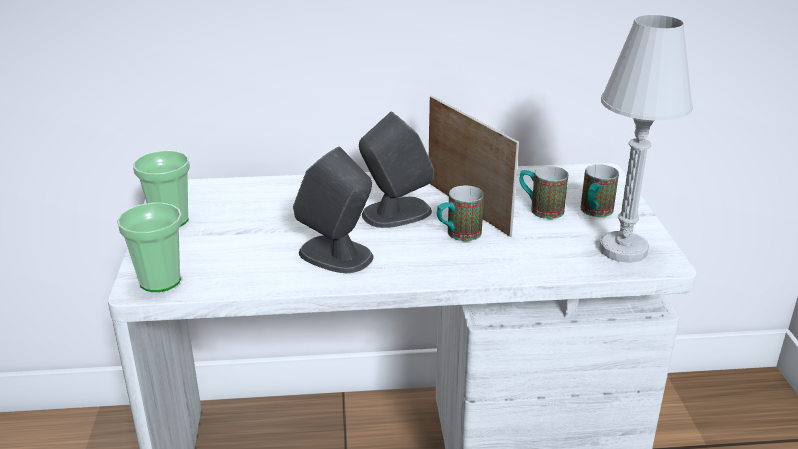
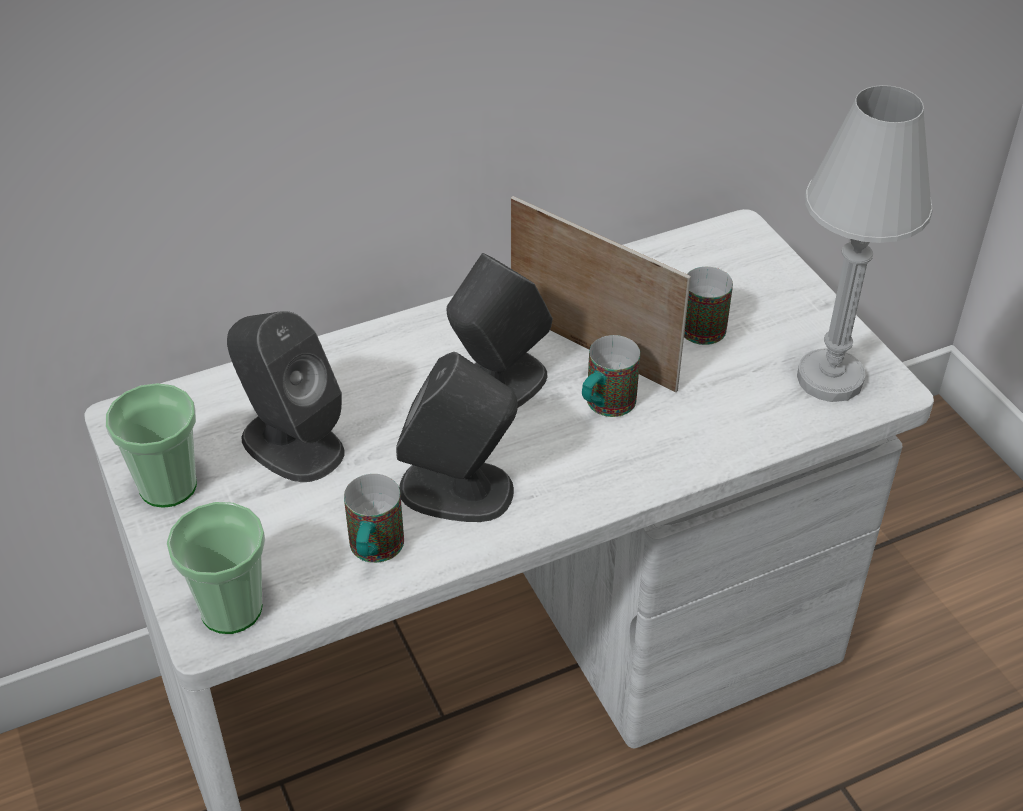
camera: 20 degrees left, 15 degrees up
mug [581,164,619,217] -> mug moved to [344,474,404,563]
none -> grey speaker [227,311,345,482]

